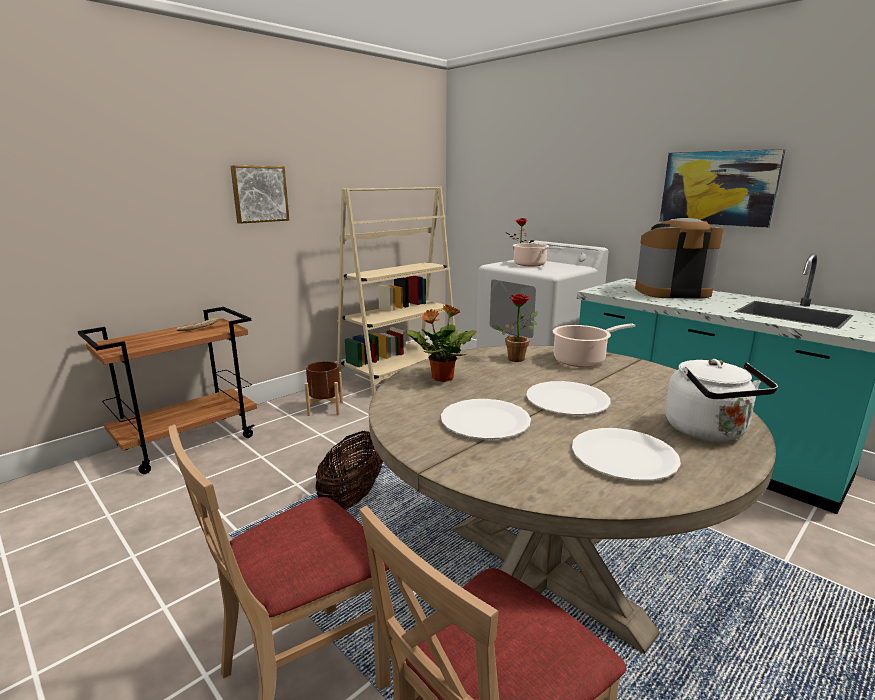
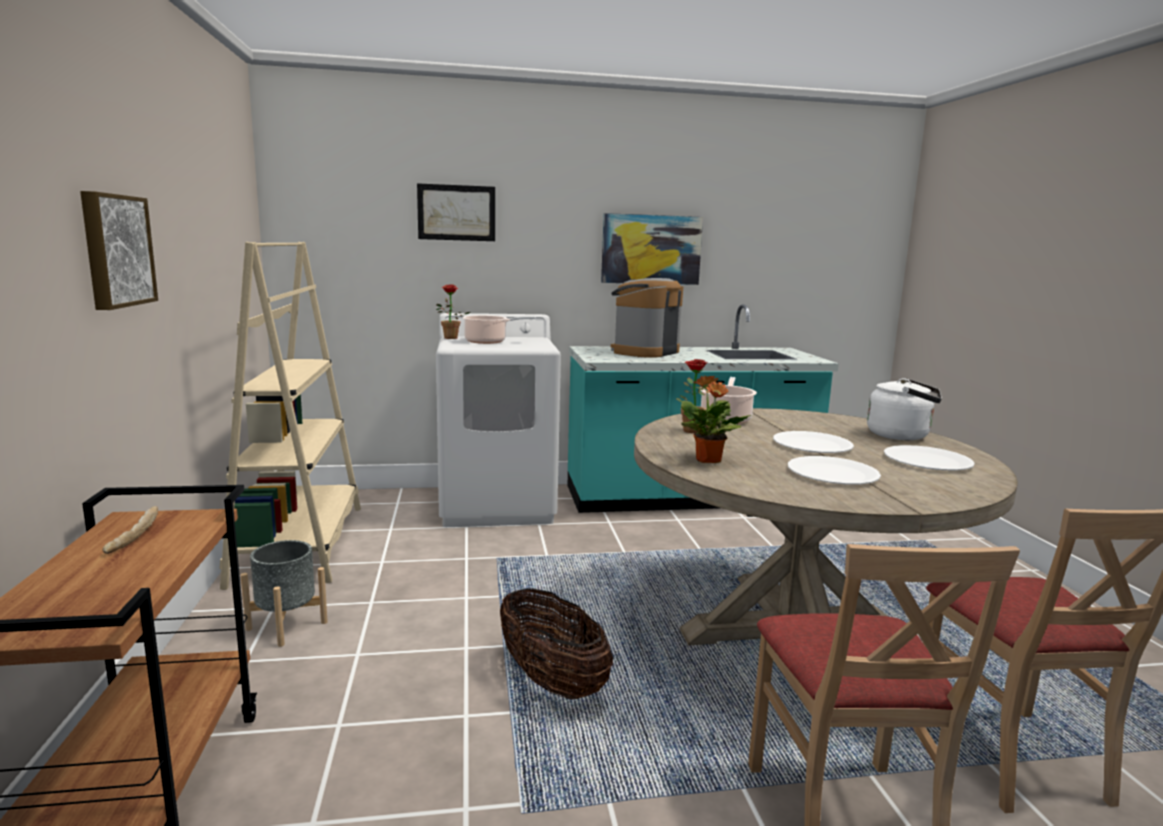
camera: 55 degrees left, 5 degrees down
brown planter [305,361,343,416] -> grey planter [241,540,328,647]
none -> picture [417,183,495,241]

